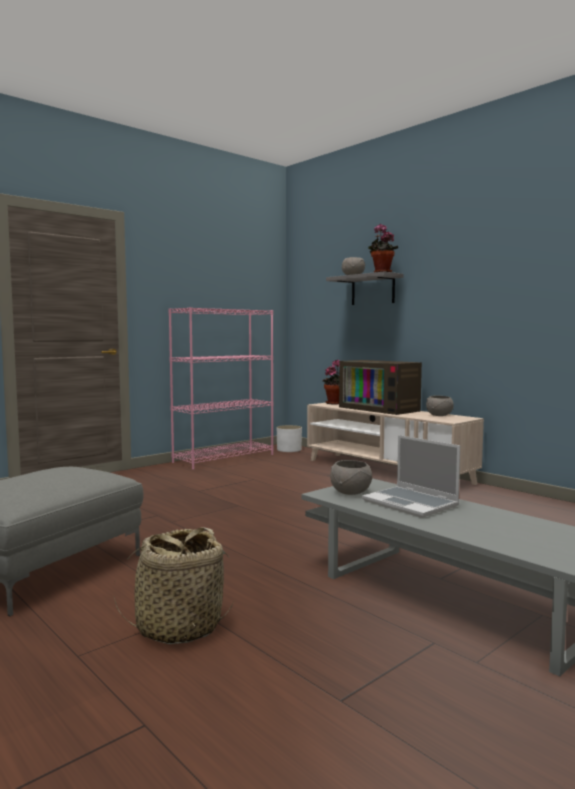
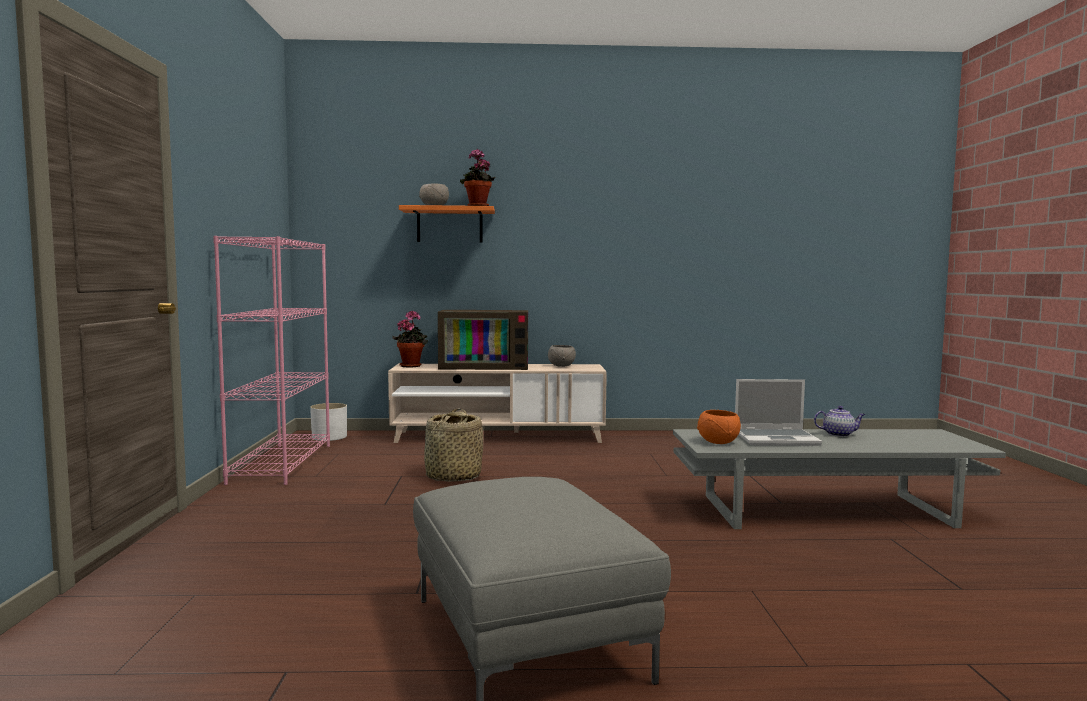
camera: 50 degrees left, 0 degrees up
basket [114,527,233,644] -> basket moved to [424,409,483,482]
grey shelf [326,272,404,305] -> orange shelf [399,205,495,242]
grey bowl [330,460,372,495] -> orange bowl [697,410,741,444]
none -> teapot [814,406,865,437]

